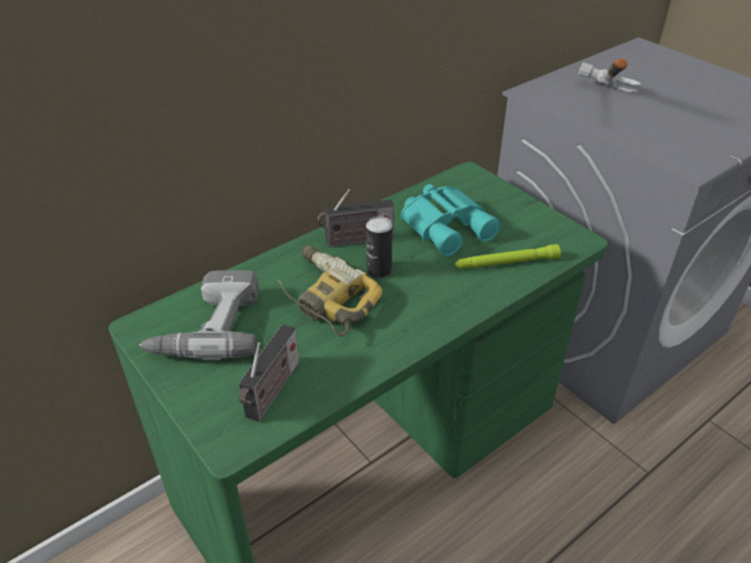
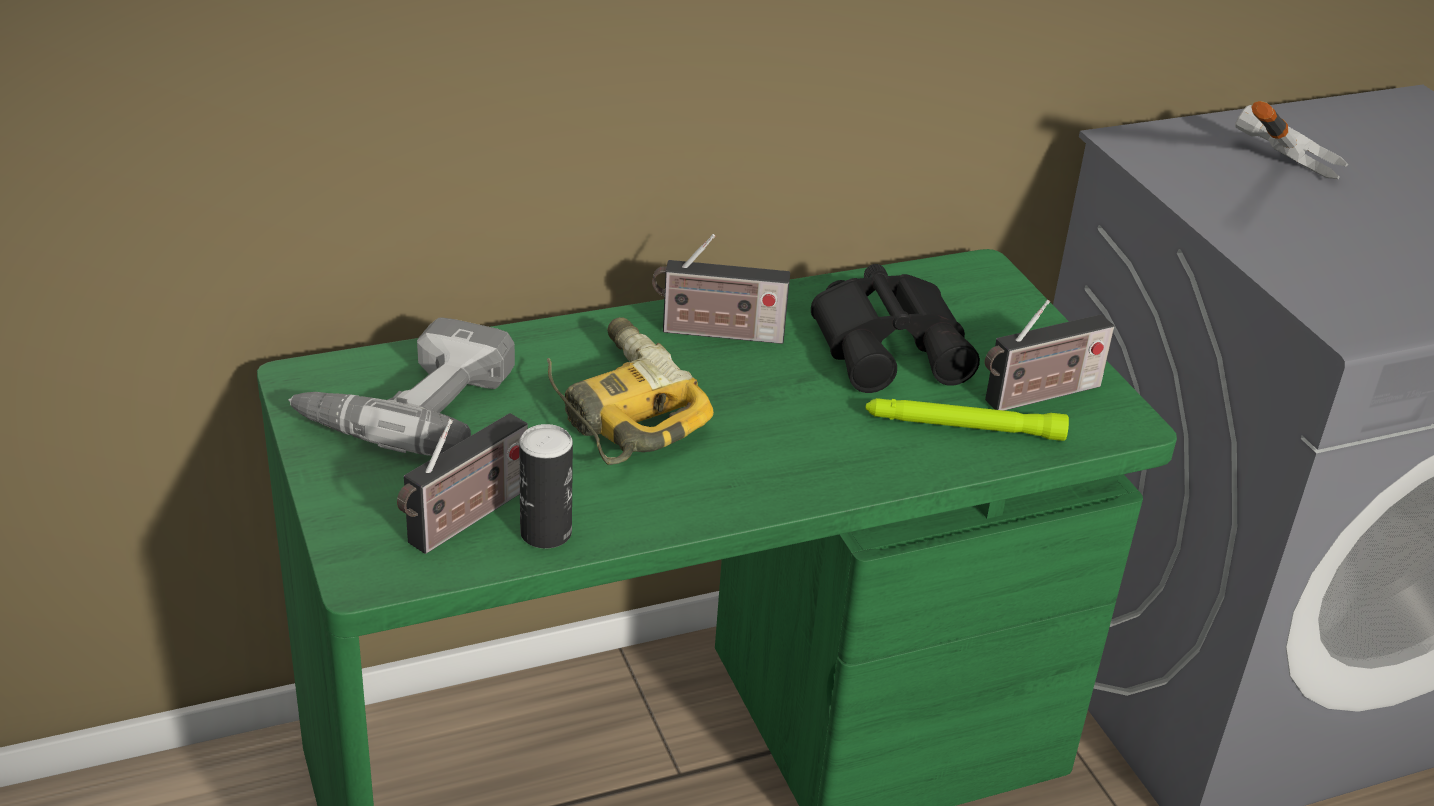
camera: 15 degrees right, 5 degrees down
can [366,216,393,278] -> can moved to [519,424,573,549]
turquoise binoculars [401,184,501,256] -> black binoculars [811,264,980,393]
none -> radio [985,299,1115,411]

